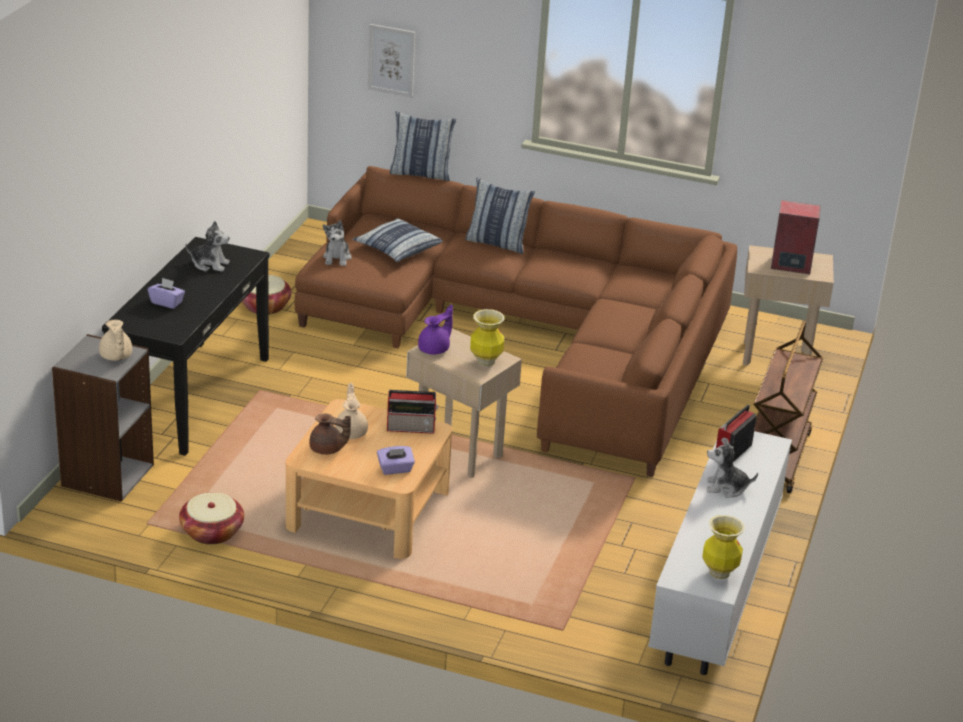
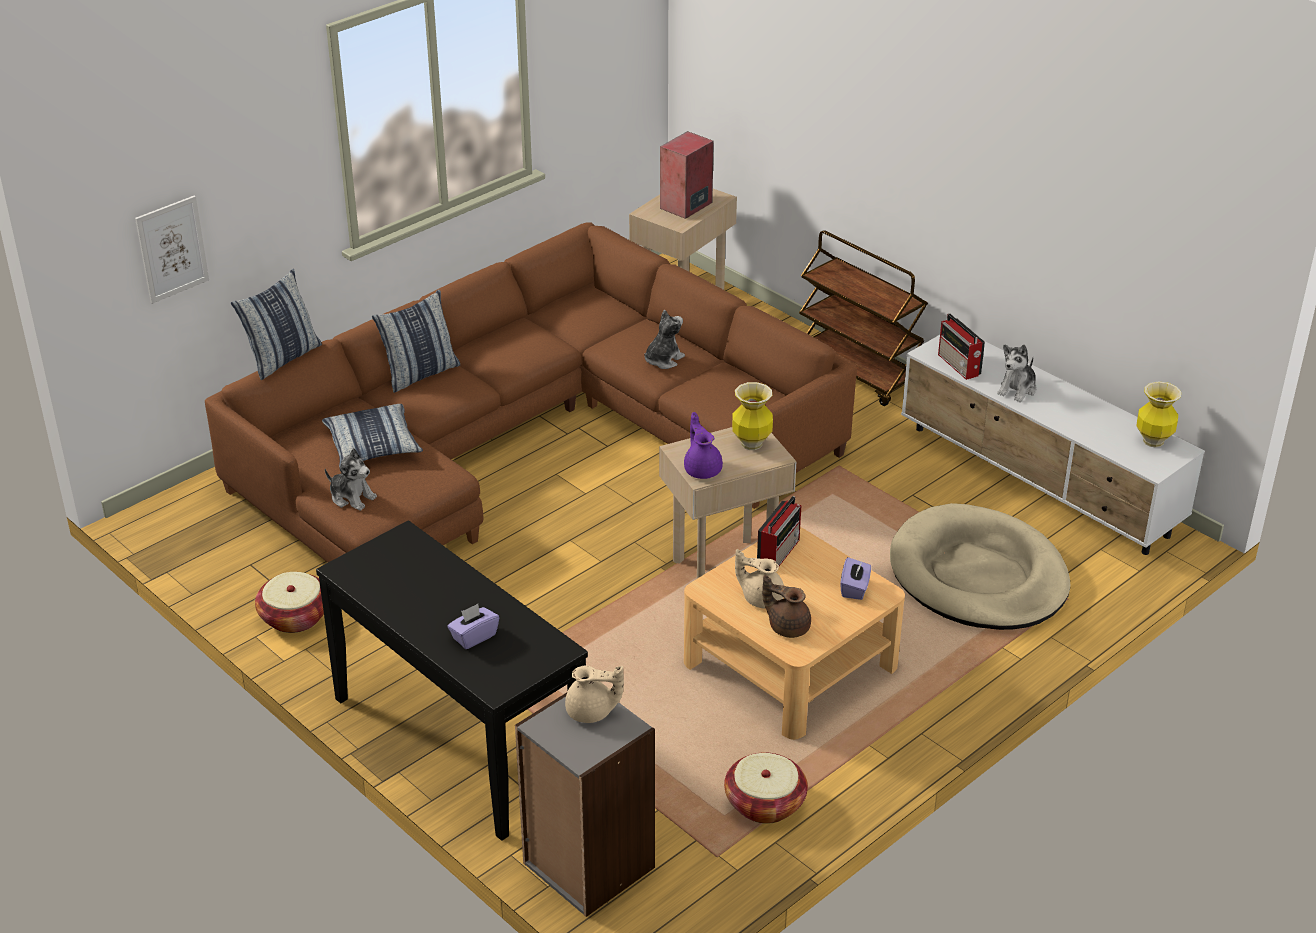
camera: 60 degrees left, 5 degrees up
plush toy [186,221,230,272] -> plush toy moved to [644,310,685,369]
brown teapot [309,414,351,455] -> brown teapot turned 105 degrees counterclockwise [762,575,811,638]
none -> beige dog bed [890,503,1070,630]

